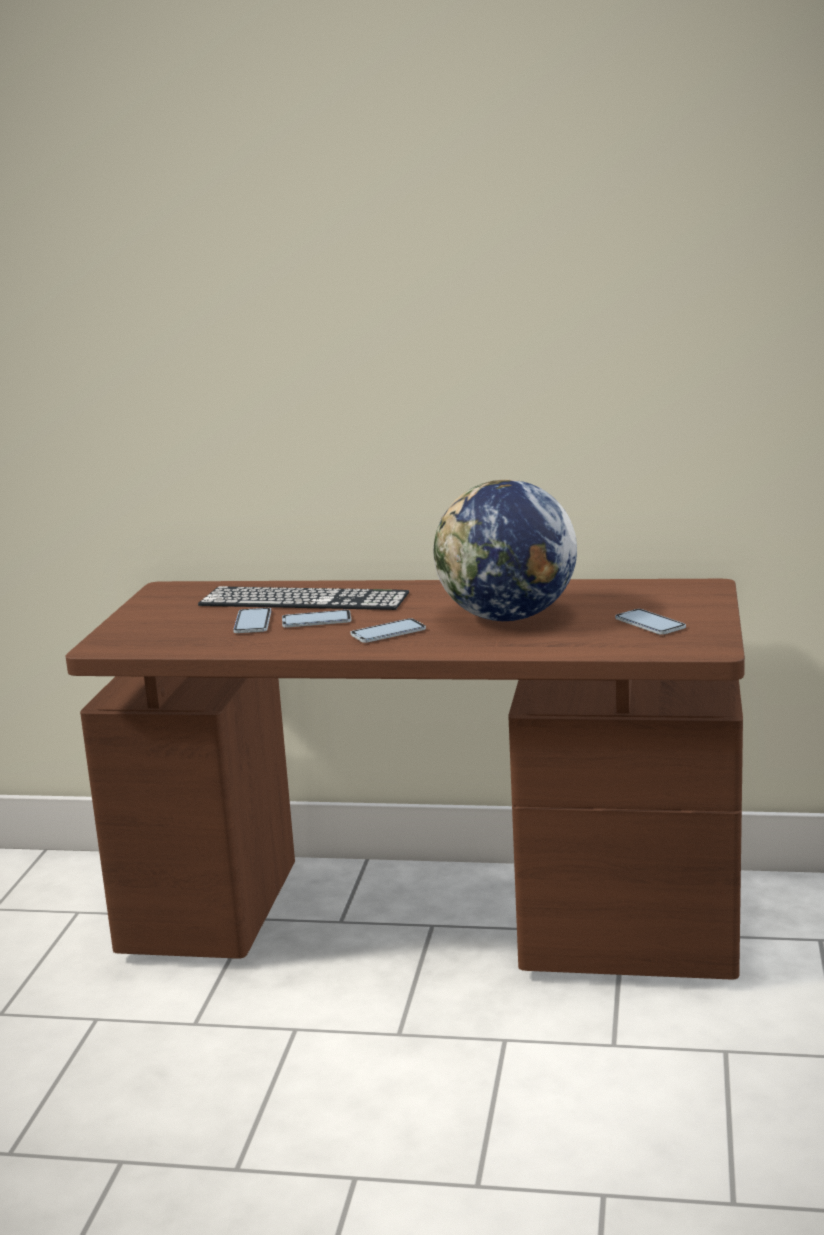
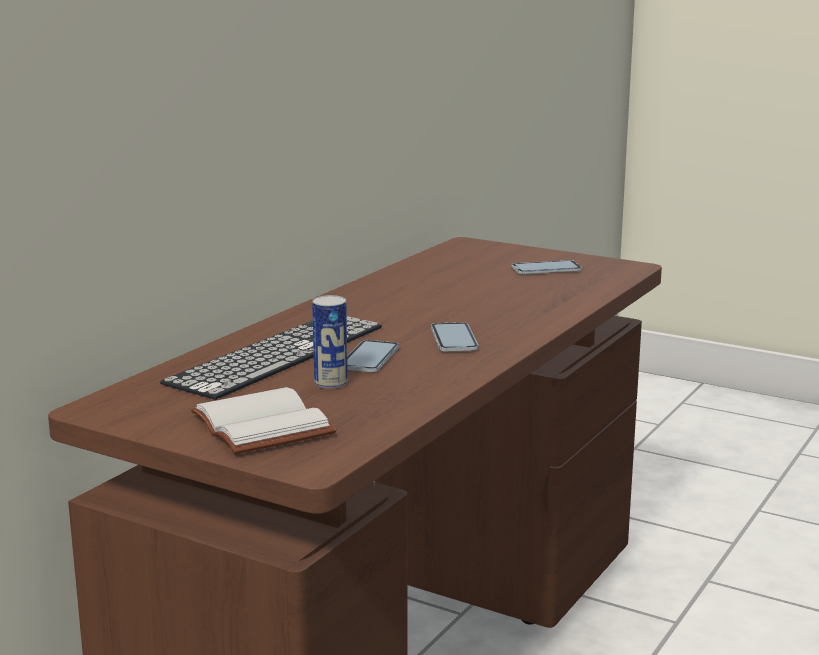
camera: 70 degrees left, 0 degrees up
phone [233,608,271,633] -> can [312,295,348,389]
globe [434,480,577,621] -> none
none -> white book [191,387,336,454]

